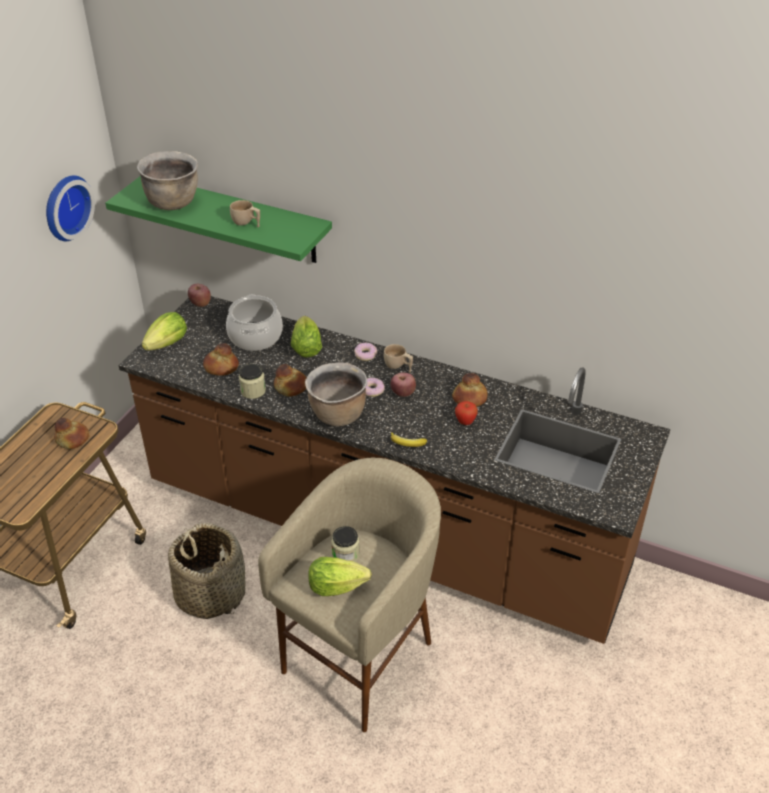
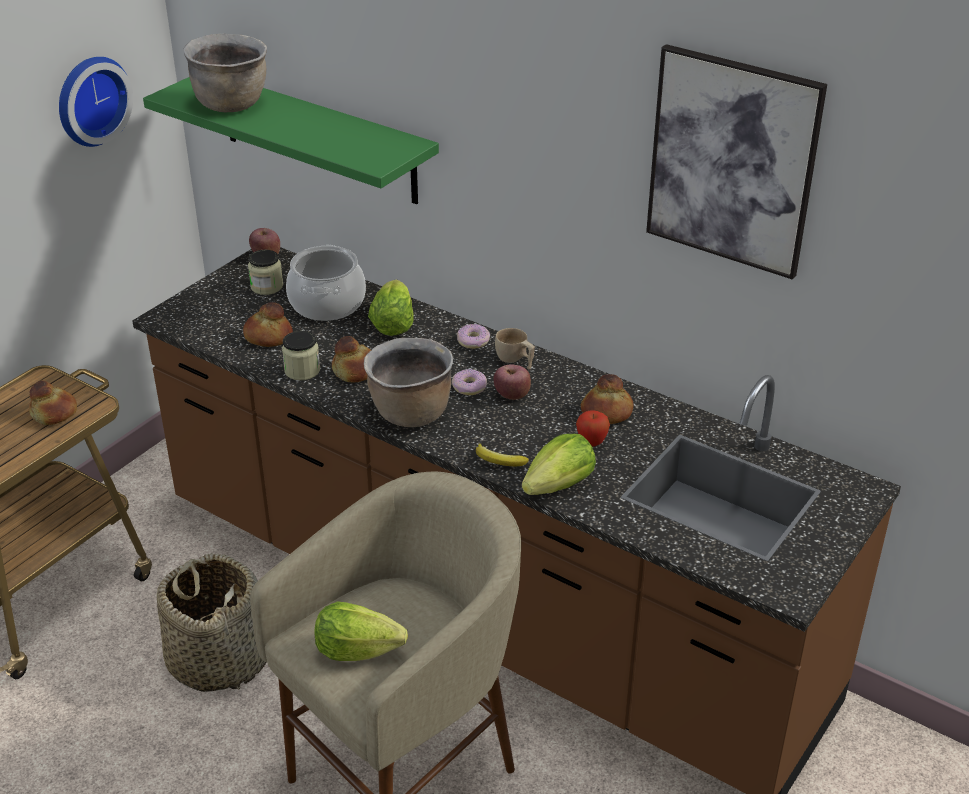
camera: 10 degrees right, 5 degrees down
lettuce [142,312,187,351] -> lettuce moved to [522,434,596,495]
beige cup [230,200,260,227] -> none
jar [331,526,360,562] -> jar moved to [248,250,283,295]
none -> picture [646,44,827,279]

